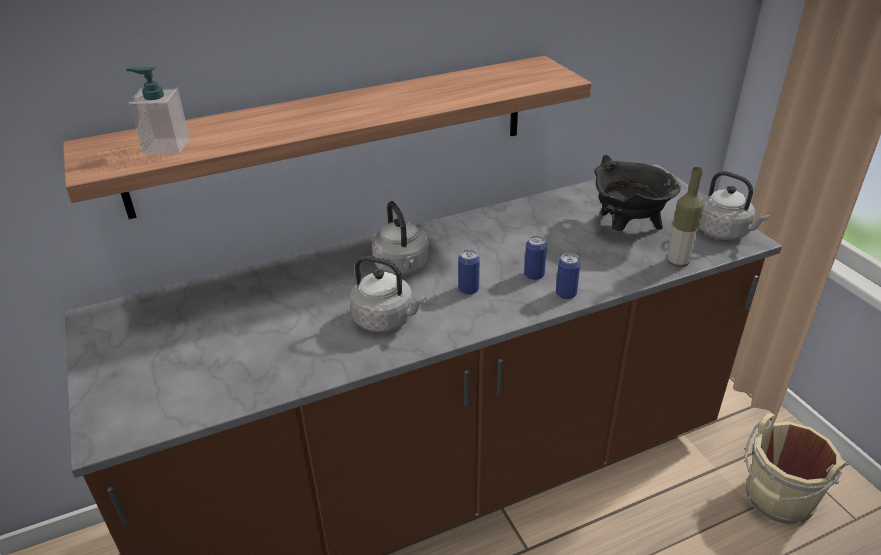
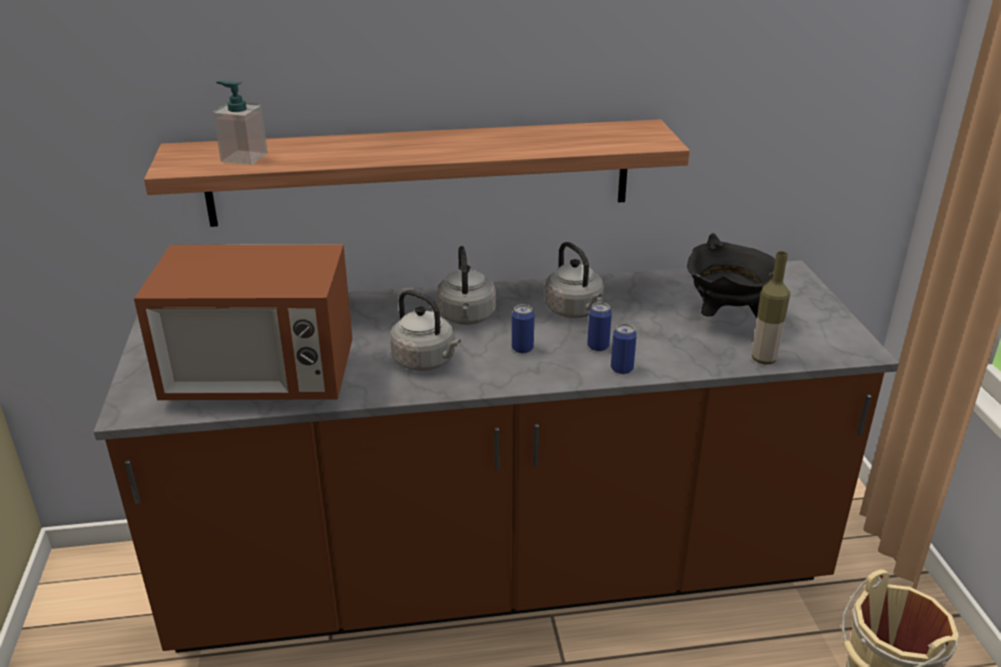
camera: 15 degrees right, 5 degrees down
grey kettle [699,171,770,240] -> grey kettle moved to [545,242,604,318]
none -> microwave [134,244,352,400]

